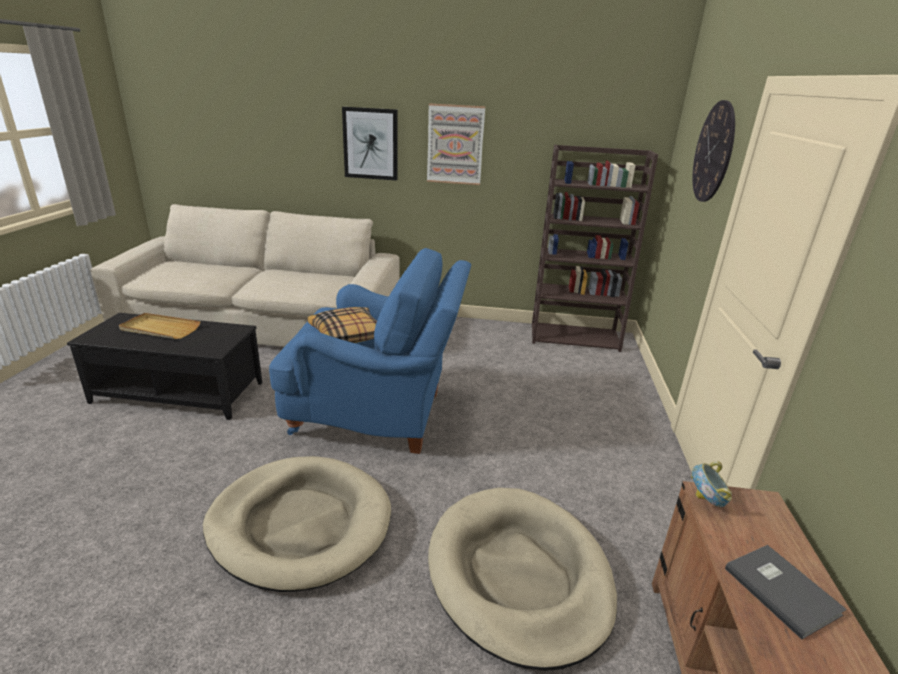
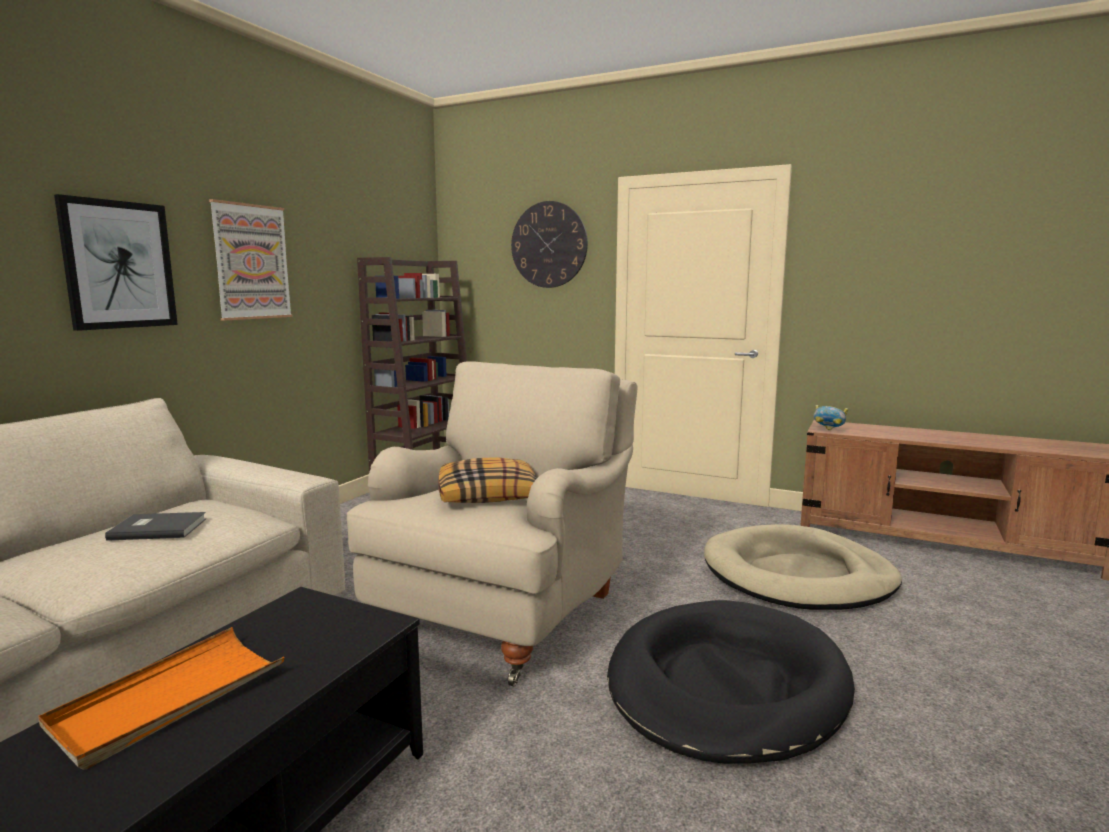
camera: 70 degrees left, 15 degrees down
beige tray [119,313,201,339] -> orange tray [38,627,285,770]
beige dog bed [203,456,391,592] -> black dog bed [607,600,855,764]
blue armchair [269,248,471,454] -> beige armchair [347,361,637,686]
grey book [725,545,847,639] -> grey book moved to [105,512,206,541]

